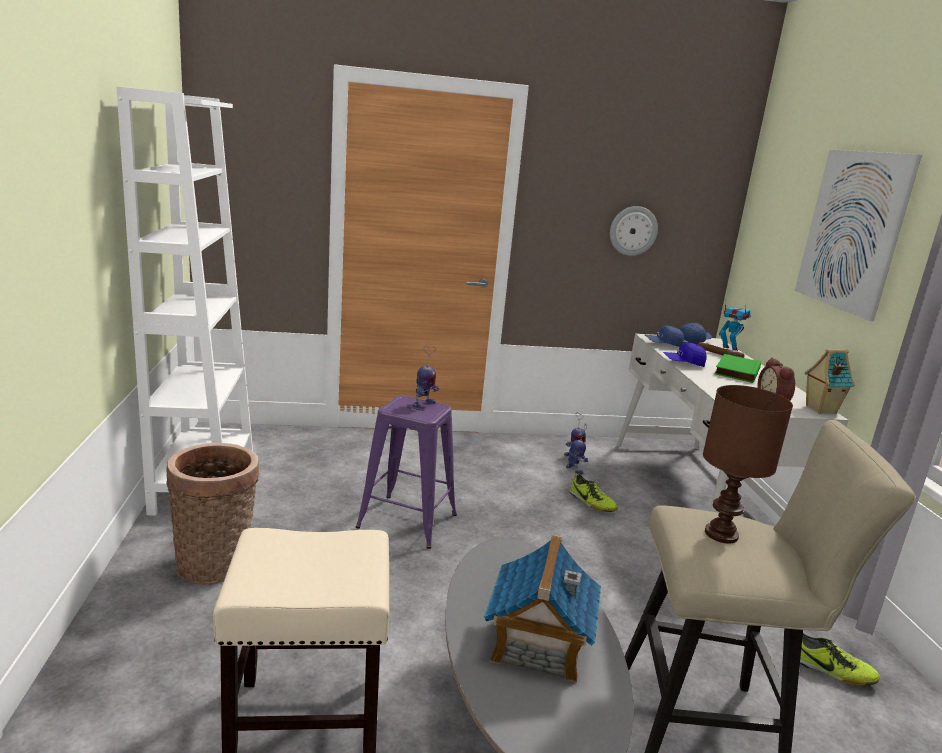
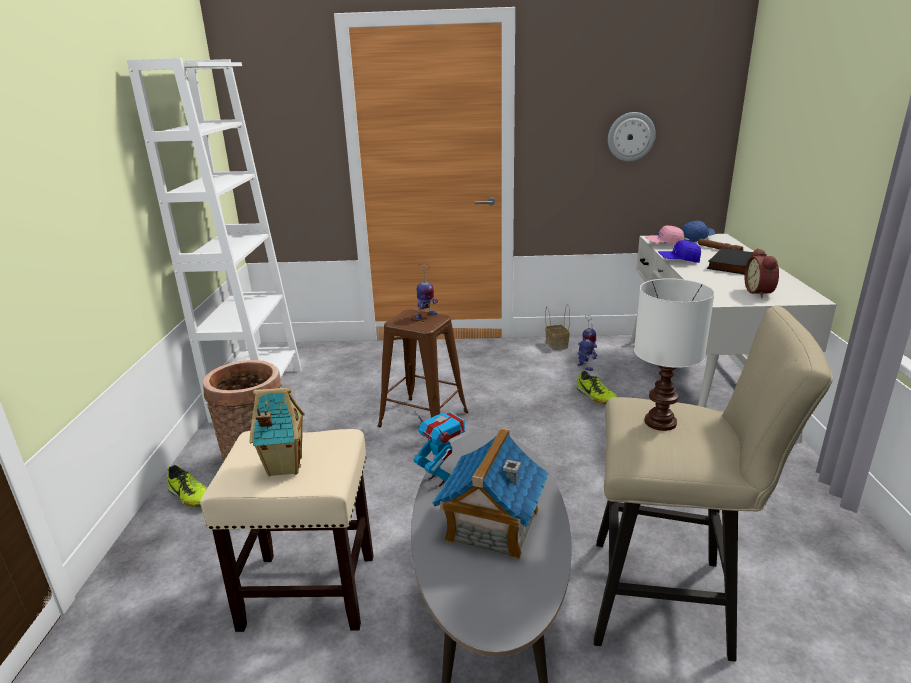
camera: 10 degrees right, 5 degrees up
purple stool [356,395,457,549] -> brown stool [378,309,468,427]
blue cap [645,325,684,347] -> pink cap [645,226,684,244]
brown table lamp [703,385,793,544] -> white table lamp [634,278,715,431]
green book [714,354,761,383] -> black book [707,248,753,275]
toy robot [719,300,751,351] -> toy robot moved to [414,410,465,487]
picture [795,150,922,321] -> none
shoe [800,633,880,685] -> shoe moved to [167,465,207,507]
toy house [805,349,855,414] -> toy house moved to [249,388,305,477]
none -> basket [545,304,570,350]

